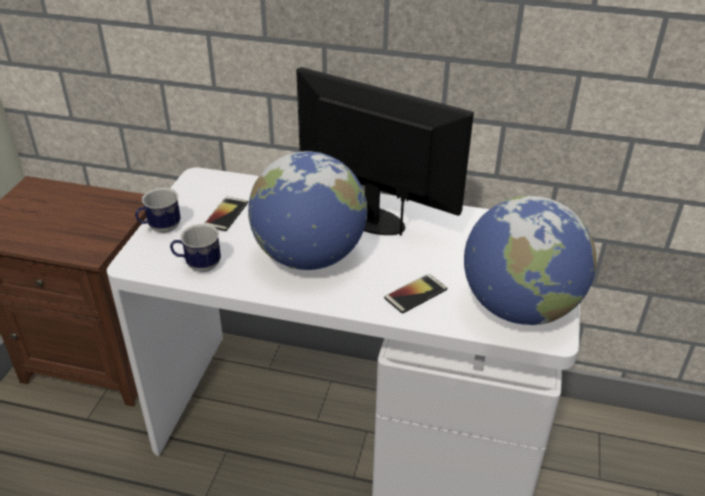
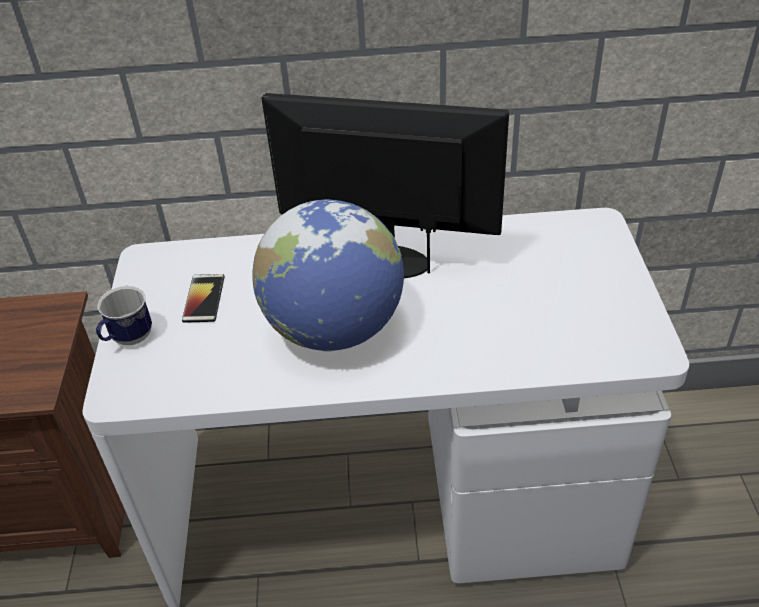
camera: 15 degrees left, 5 degrees up
mug [170,224,221,272] -> none
phone [384,274,447,314] -> none
globe [464,196,597,325] -> none

